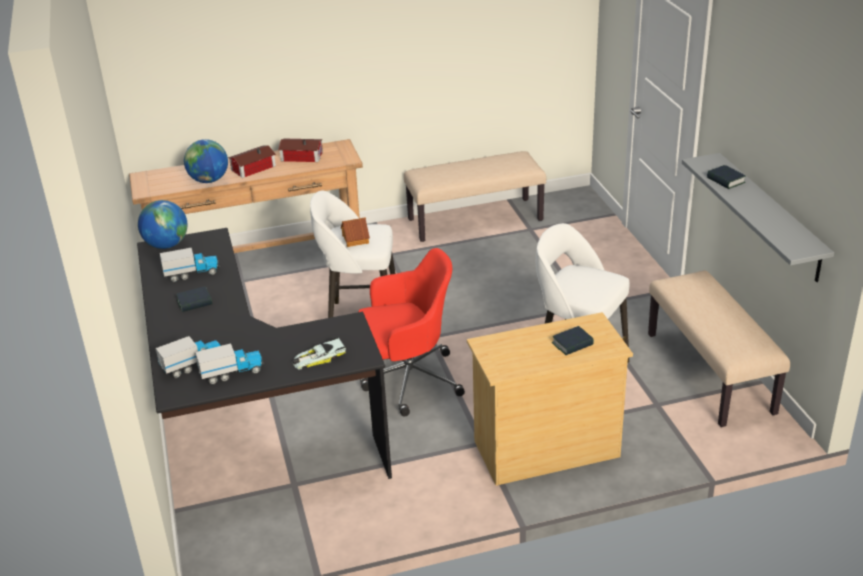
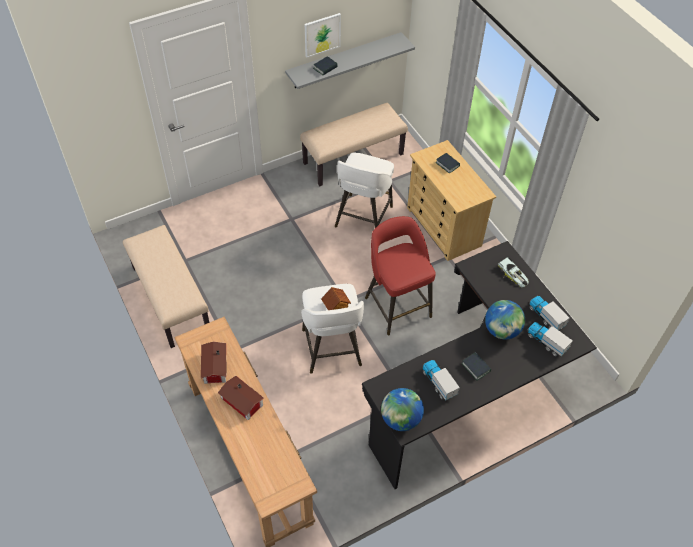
camera: 105 degrees left, 20 degrees up
globe [184,139,228,183] -> globe moved to [485,300,525,340]
red office chair [358,248,465,416] -> red stool [365,216,436,335]
none -> picture [305,13,341,58]

